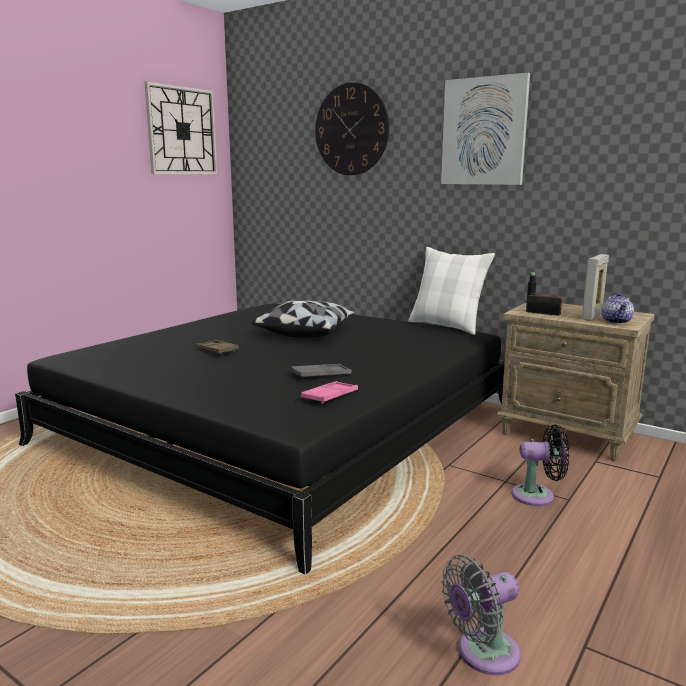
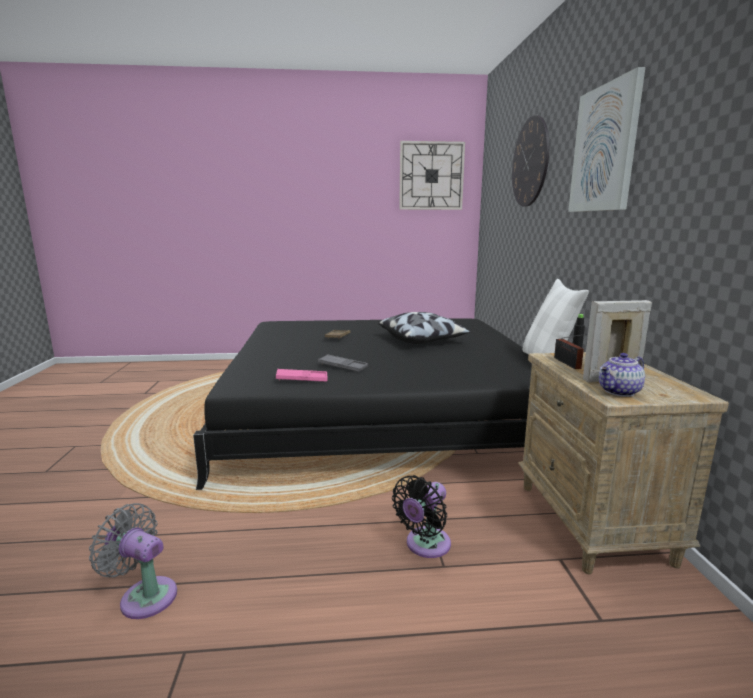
camera: 50 degrees right, 0 degrees up
black fan [512,424,569,506] -> black fan turned 75 degrees clockwise [392,475,451,558]

